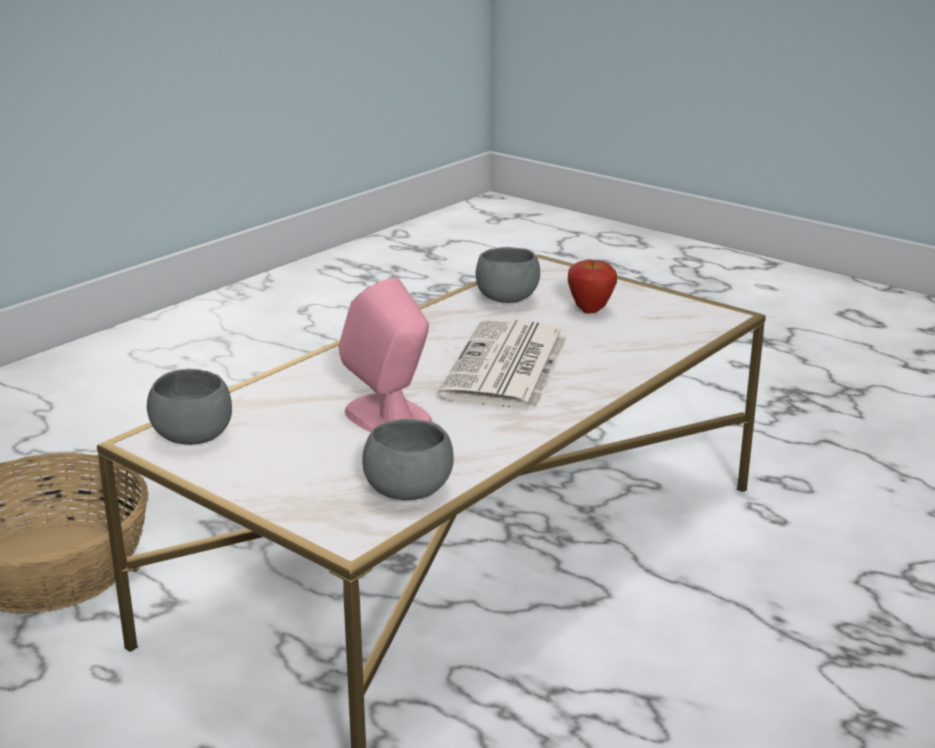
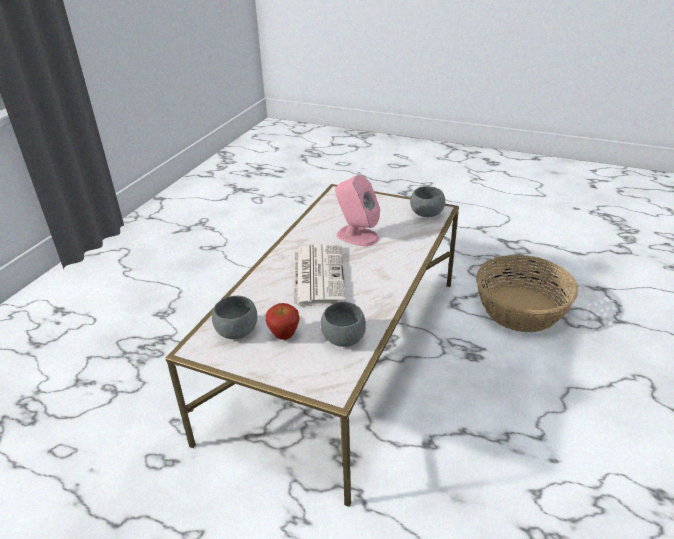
camera: 165 degrees right, 10 degrees up
grey bowl [362,419,454,500] -> grey bowl moved to [212,296,257,339]

